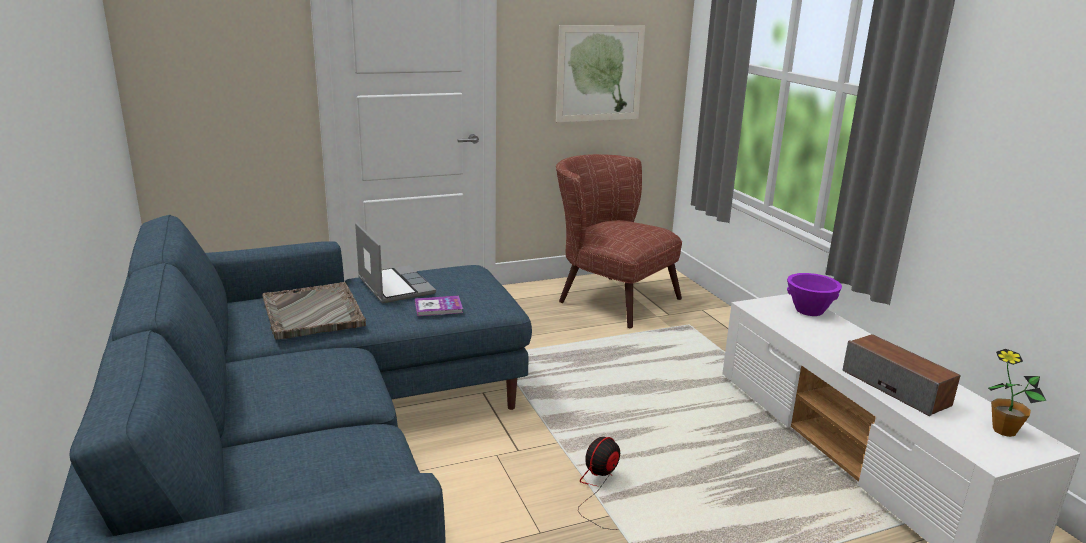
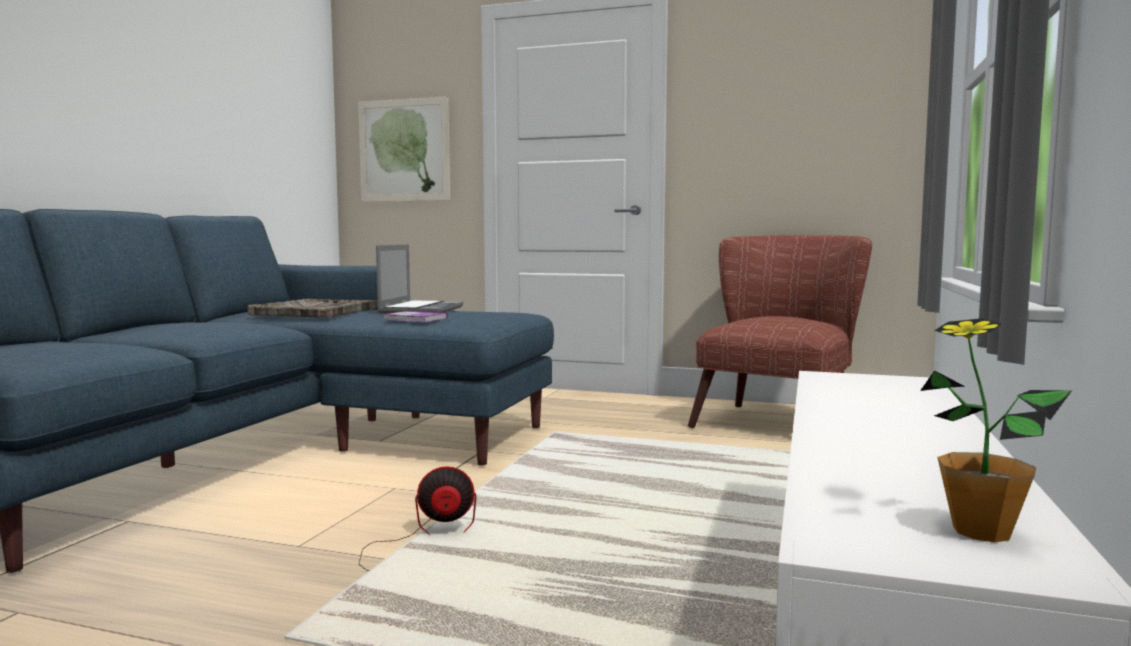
camera: 40 degrees right, 15 degrees down
picture [556,25,645,122] -> picture moved to [358,96,450,202]
brown armchair [556,154,682,329] -> brown armchair turned 45 degrees clockwise [688,235,872,428]
purple bowl [787,273,842,316] -> none
speaker [842,334,961,416] -> none

